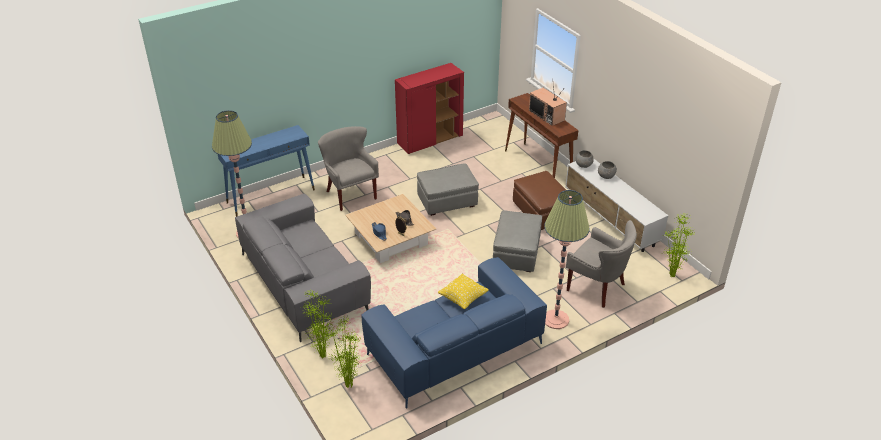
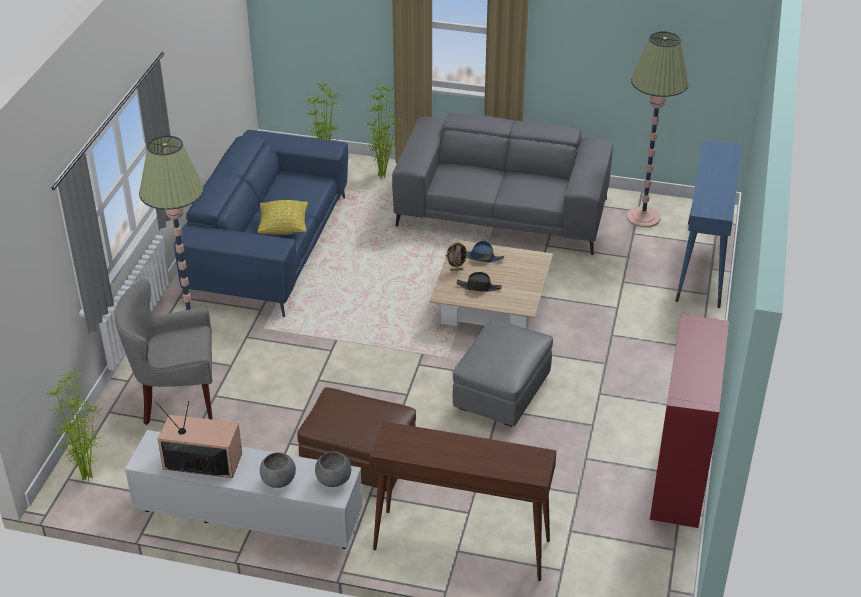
camera: 135 degrees right, 0 degrees up
grey armchair [318,126,379,211] -> none
grey ottoman [493,210,542,272] -> none
television [529,85,567,126] -> television moved to [155,401,242,478]

